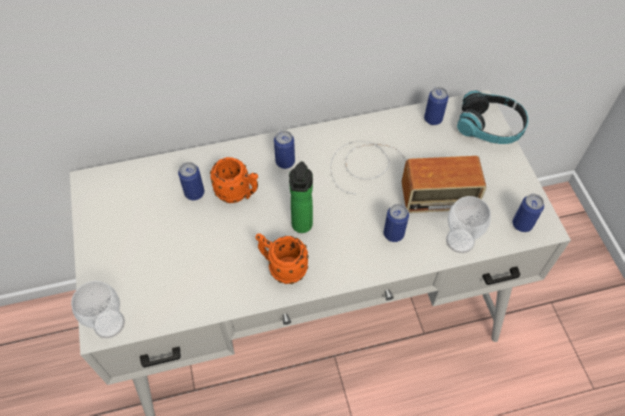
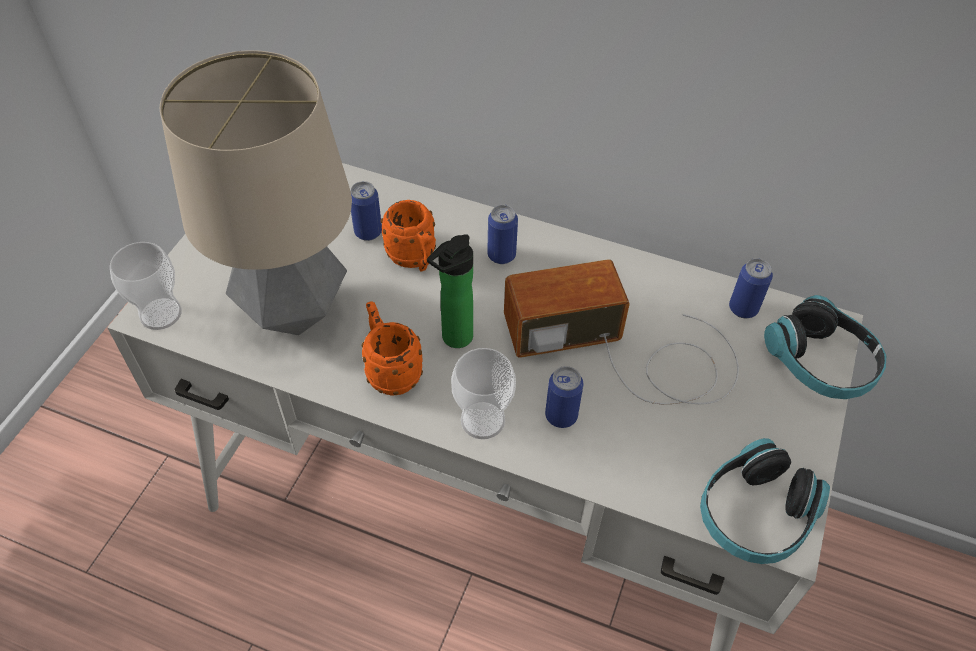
camera: 35 degrees right, 5 degrees down
radio [330,141,486,213] -> radio turned 135 degrees clockwise [504,259,739,404]
cup [446,196,491,253] -> cup moved to [451,348,516,439]
can [512,194,544,232] -> headphones [700,438,830,564]
none -> table lamp [160,50,352,335]

